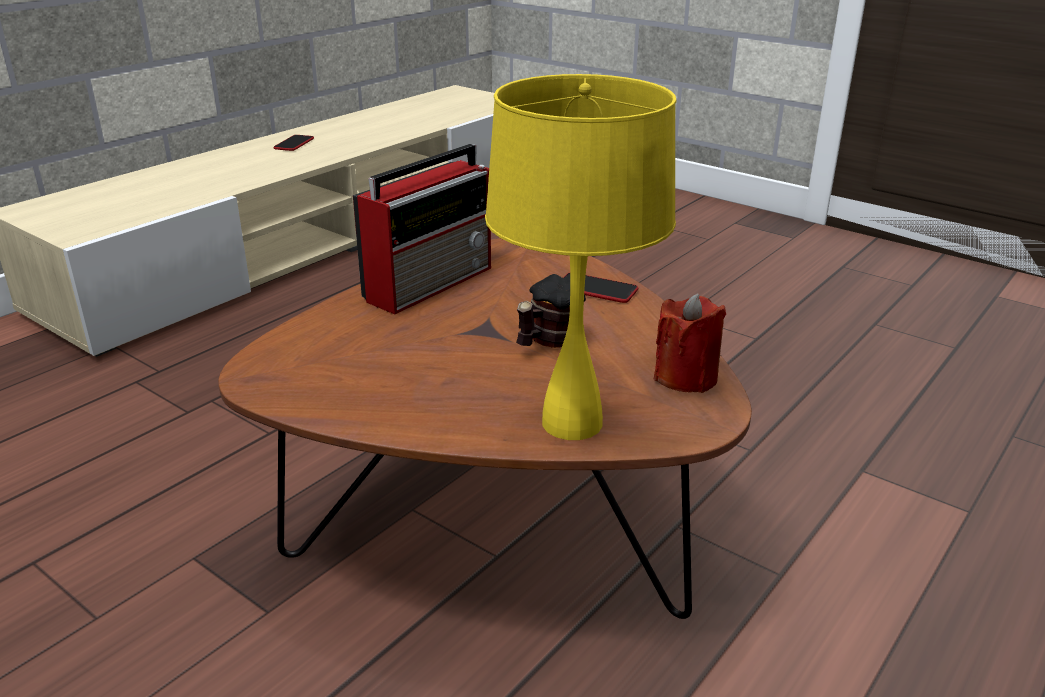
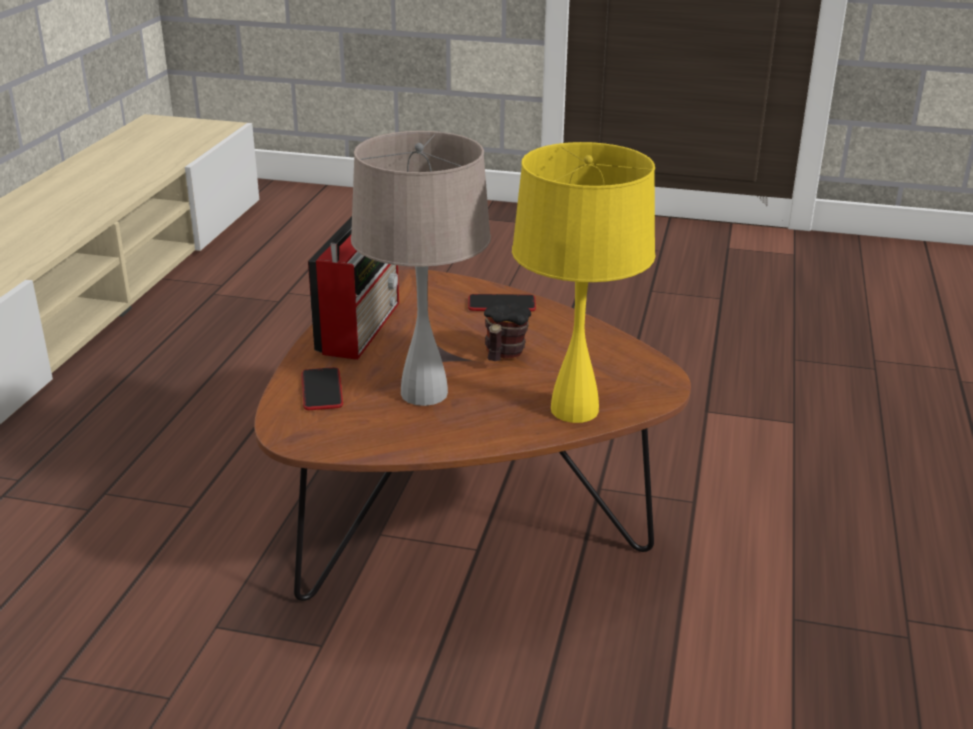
camera: 25 degrees left, 0 degrees up
phone [273,135,314,151] -> phone moved to [302,367,343,410]
red candle [654,293,726,393] -> none
none -> beige table lamp [351,131,491,406]

